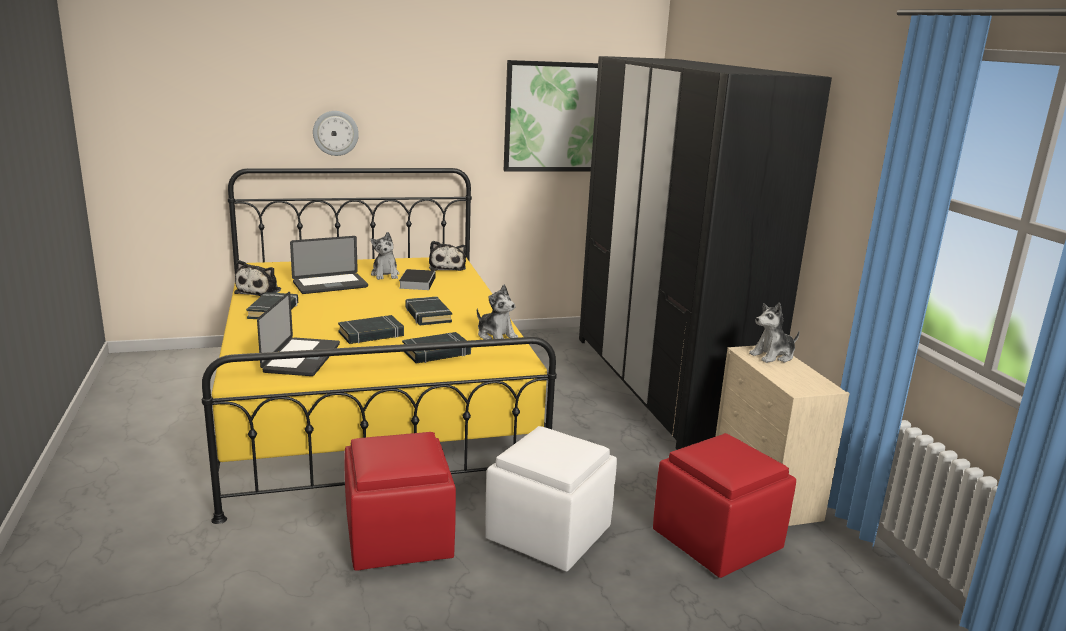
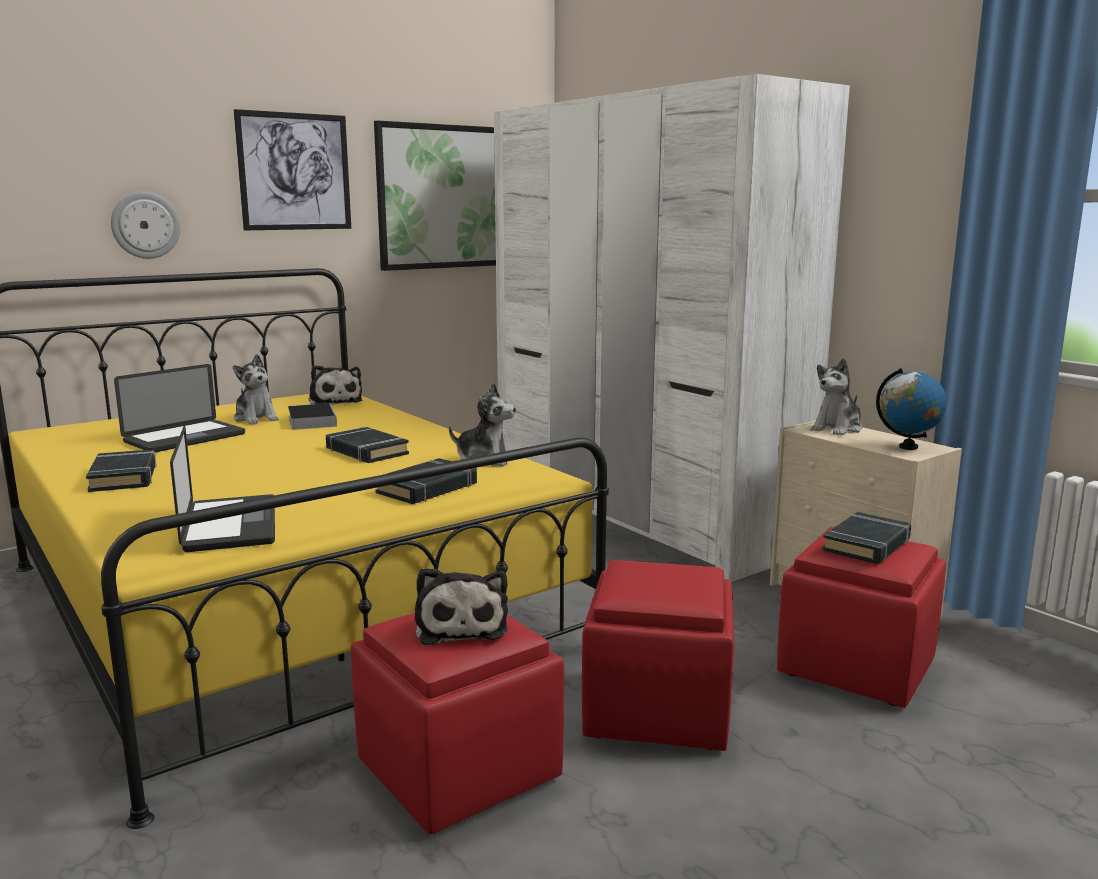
camera: 20 degrees left, 5 degrees down
plush toy [234,260,281,296] -> plush toy moved to [415,567,508,645]
black book [338,315,404,344] -> black book moved to [822,512,911,564]
white ottoman [485,426,617,572] -> red ottoman [582,560,734,751]
black wardrobe [579,56,832,450] -> white wardrobe [494,74,850,582]
none -> picture [234,109,351,230]
none -> globe [876,368,947,450]

